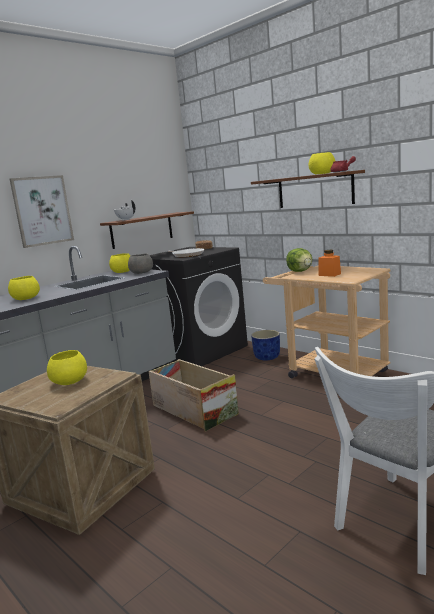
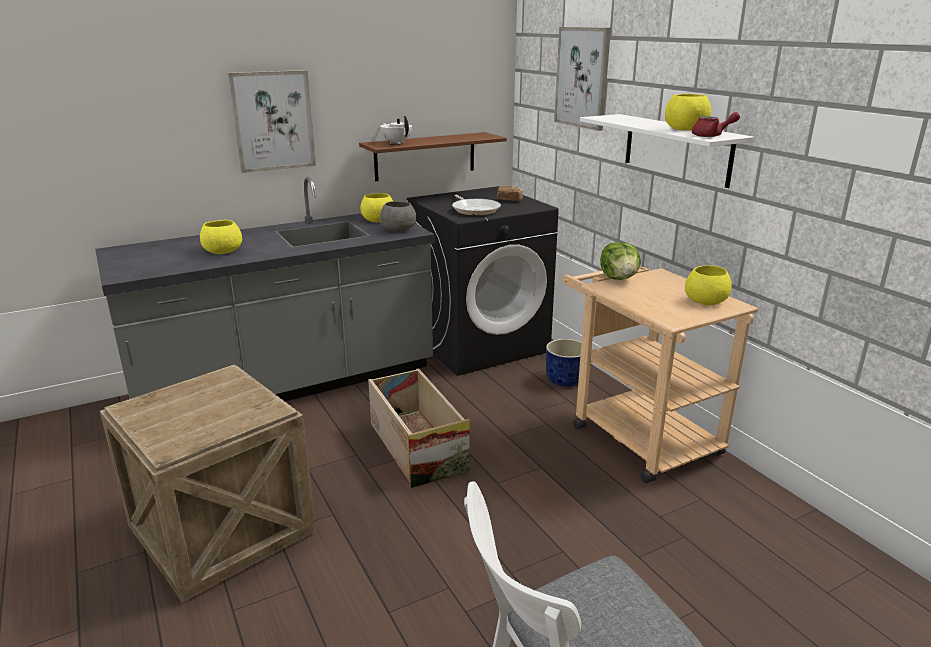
camera: 15 degrees right, 10 degrees up
yellow bowl [47,350,87,385] -> yellow bowl moved to [685,265,732,305]
brown shelf [251,170,365,208] -> white shelf [580,114,754,188]
orange jar [319,250,341,277] -> none
none -> picture [554,27,611,131]

